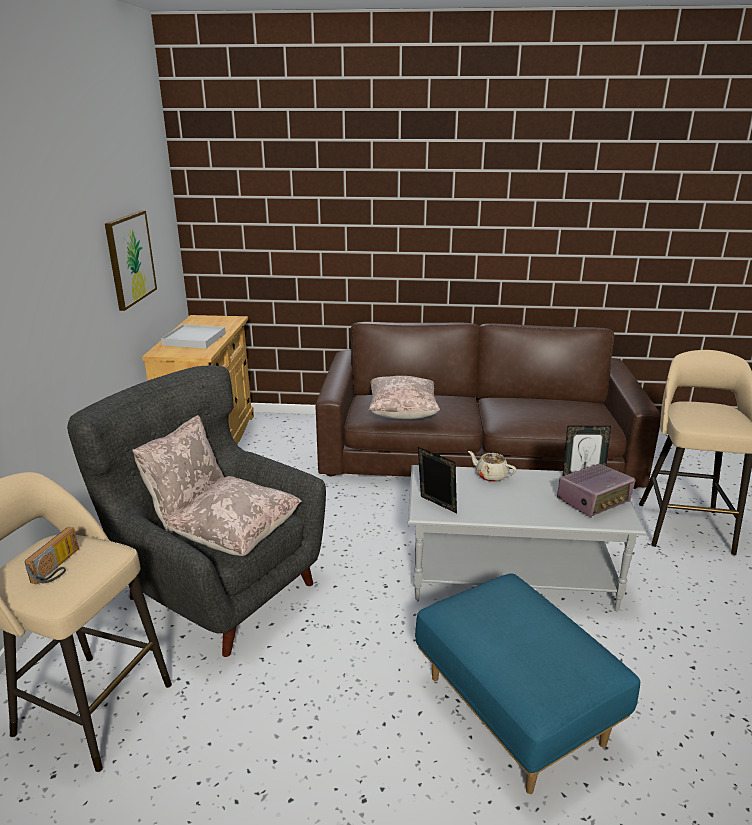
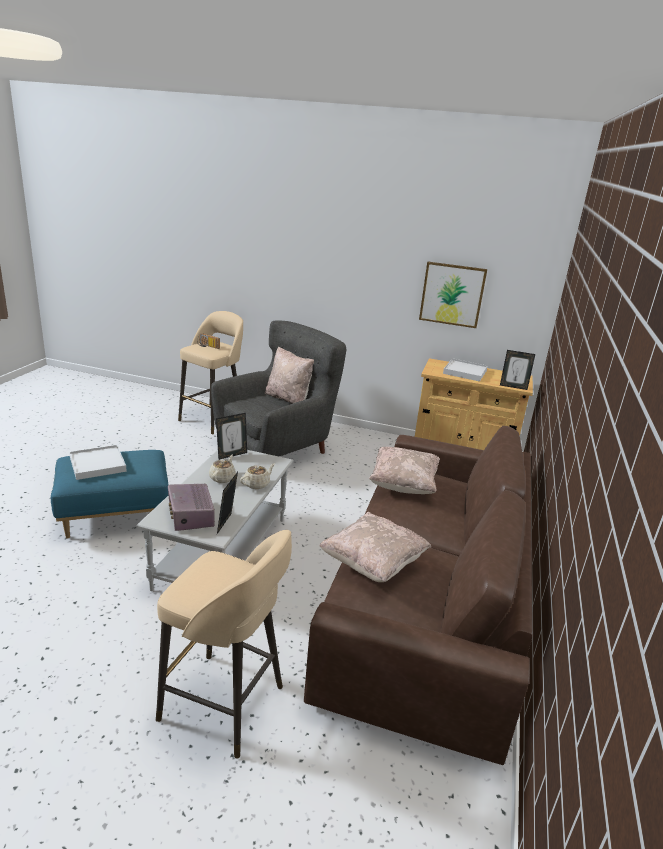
camera: 100 degrees right, 0 degrees up
beige pillow [164,476,302,556] -> beige pillow moved to [319,512,431,582]
none -> white tray [69,445,127,480]
none -> beige teapot [209,454,236,483]
none -> picture frame [500,350,535,390]

